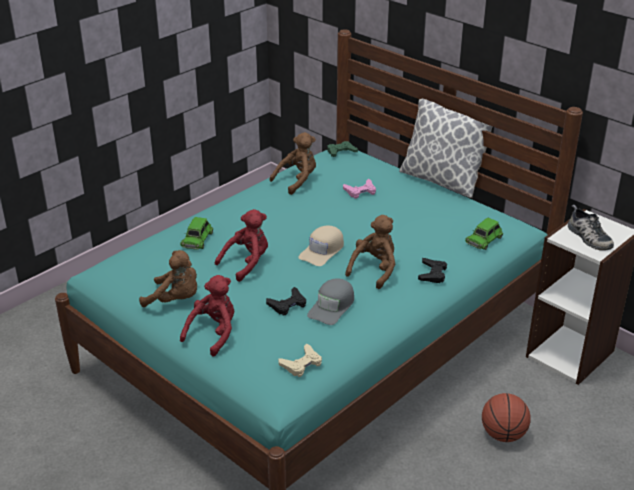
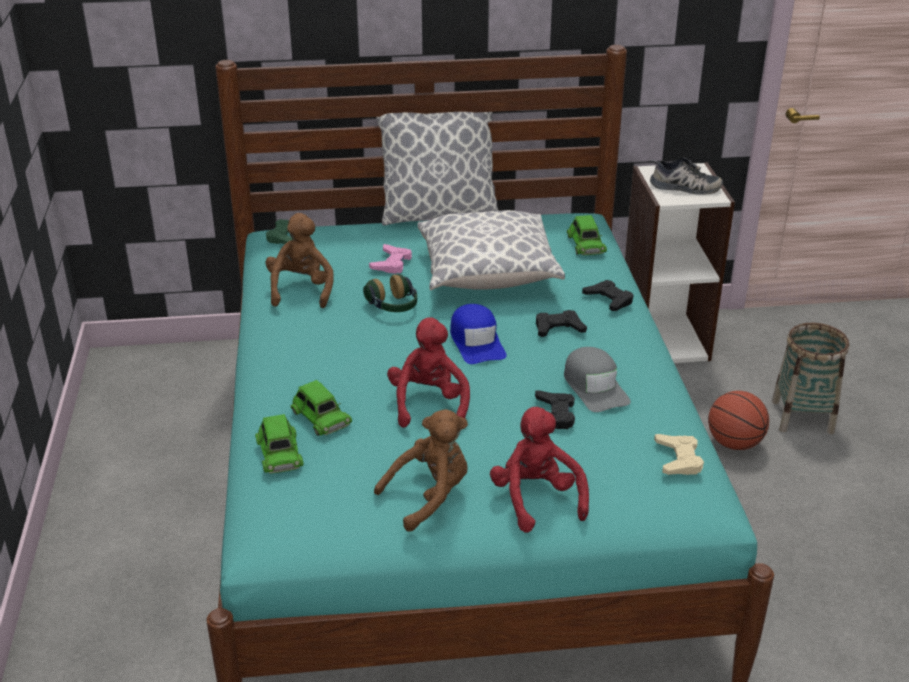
camera: 50 degrees left, 0 degrees up
beige cap [298,226,344,266] -> blue cap [450,304,507,364]
brown plush toy [345,215,395,289] -> black game controller [536,310,587,337]
none -> green toy car [255,414,304,474]
none -> headphones [363,274,417,312]
none -> pillow [418,210,565,291]
none -> basket [772,323,850,434]

